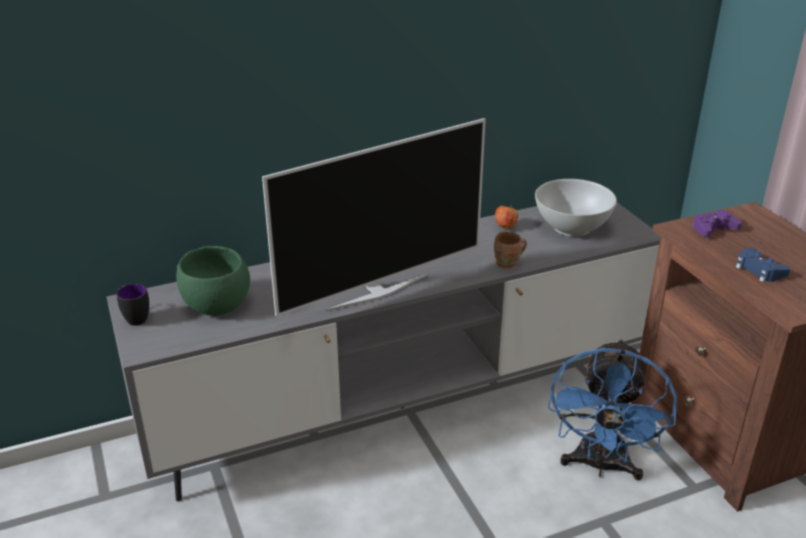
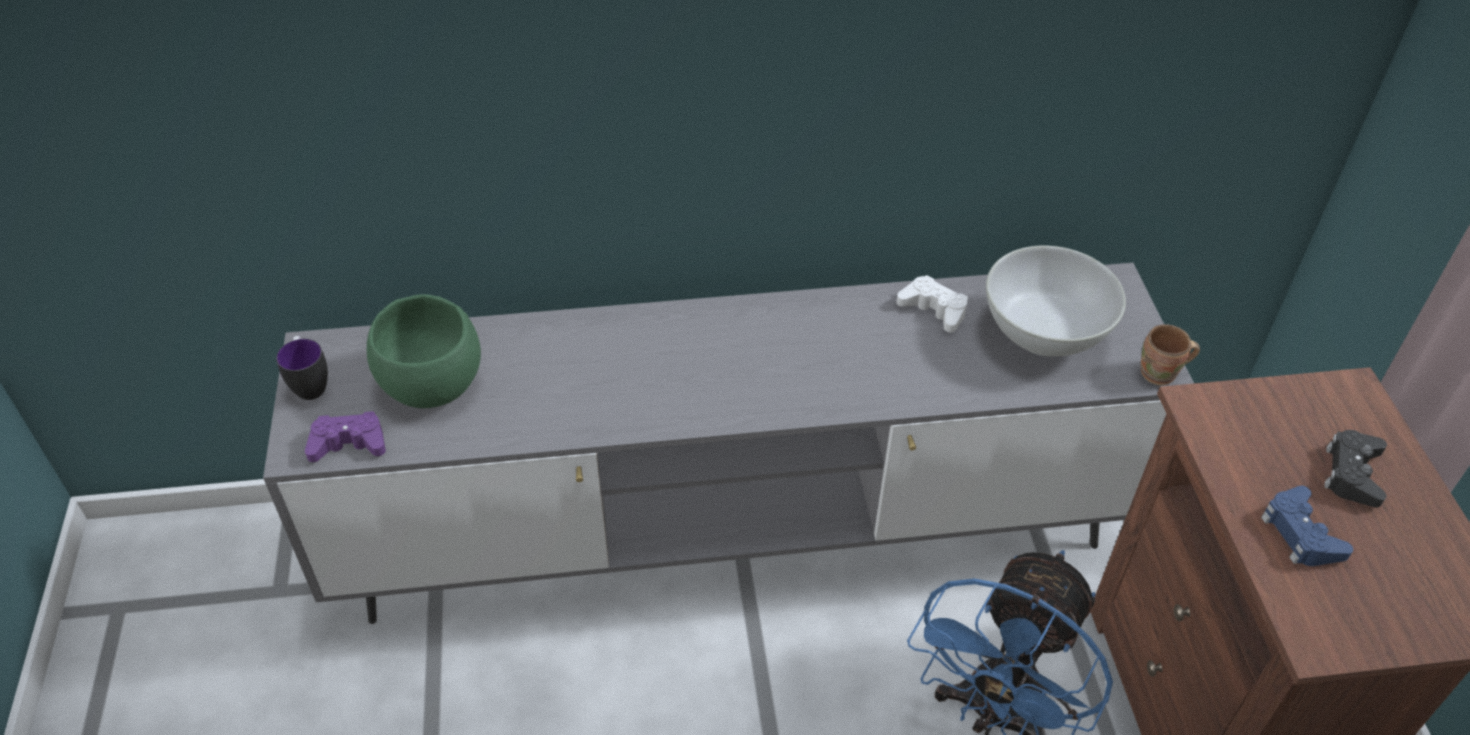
camera: 15 degrees right, 15 degrees up
television [262,118,486,317] -> none
brown mug [494,232,527,270] -> brown mug moved to [1141,324,1200,386]
apple [495,205,518,229] -> white game controller [896,275,968,333]
purple game controller [692,210,742,237] -> purple game controller moved to [305,411,386,462]
none -> black game controller [1324,430,1387,508]

